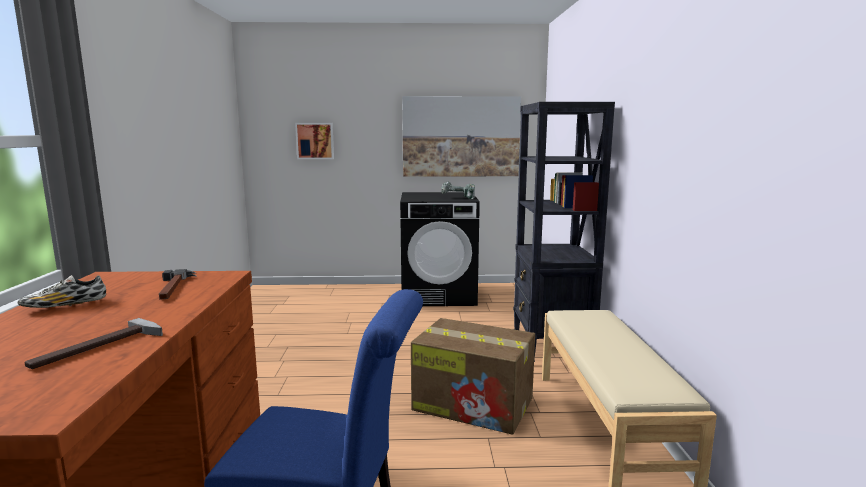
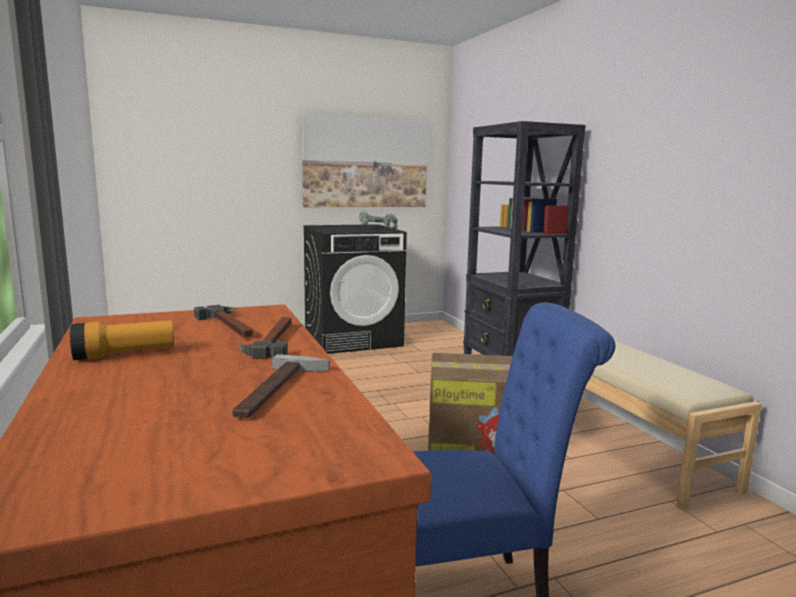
camera: 20 degrees left, 0 degrees up
shoe [17,275,106,308] -> flashlight [70,320,174,360]
picture [295,123,334,159] -> none
none -> hammer [239,317,291,359]

